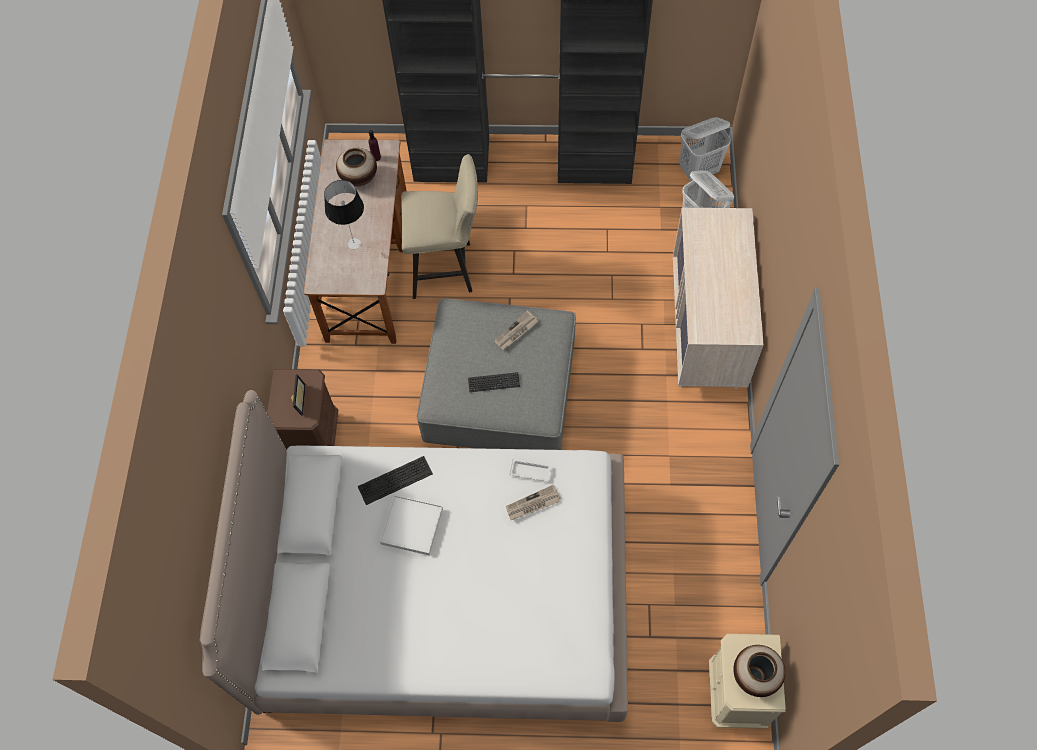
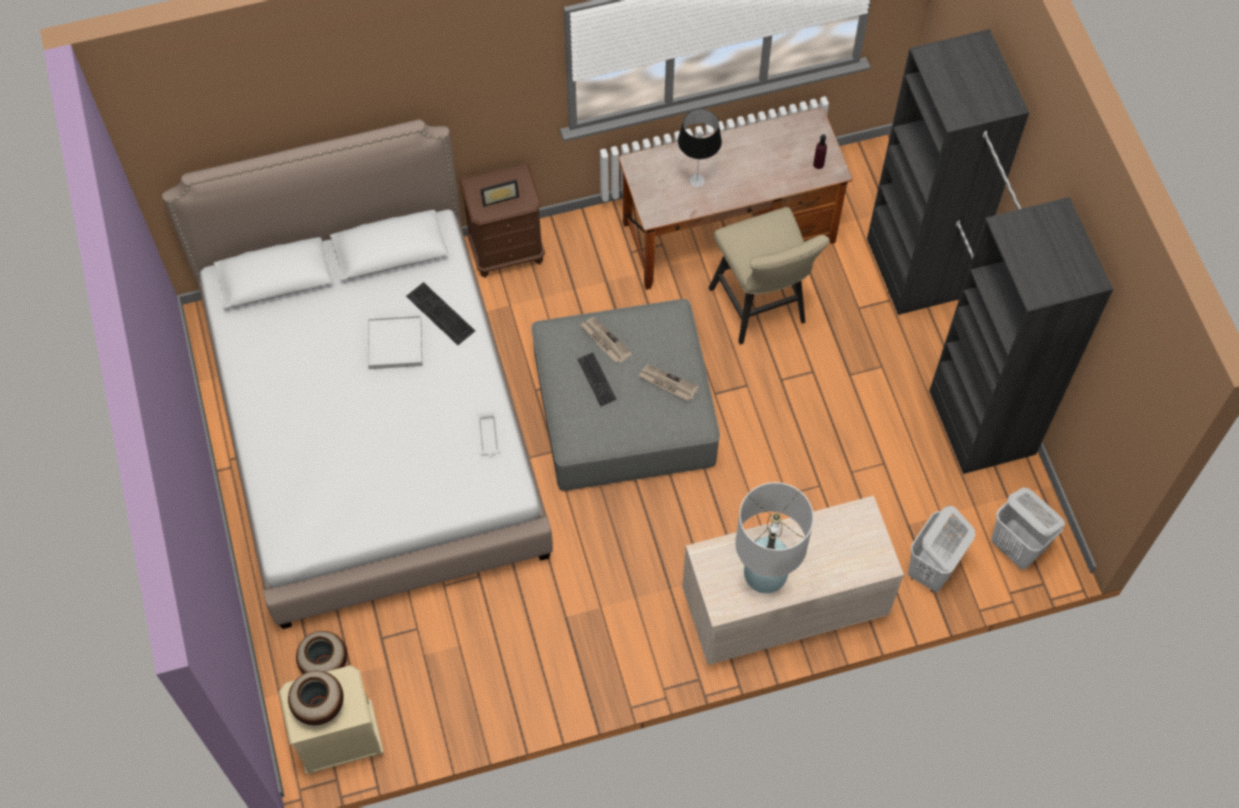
camera: 70 degrees right, 0 degrees up
vase [336,148,377,186] -> vase moved to [296,631,347,674]
newspaper [506,484,561,520] -> newspaper moved to [580,317,632,363]
none -> white table lamp [735,482,814,593]

